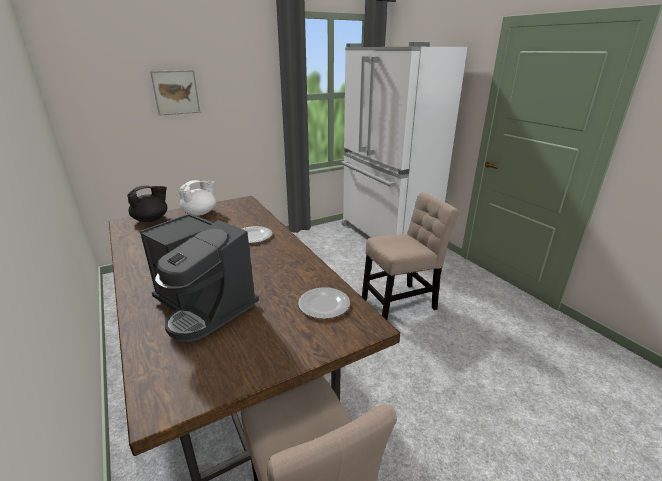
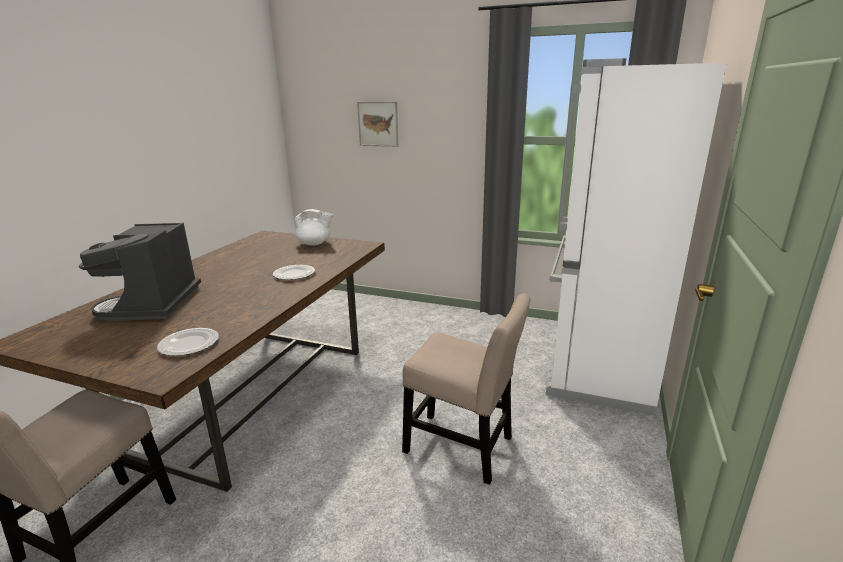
camera: 50 degrees right, 5 degrees down
black teapot [127,186,167,222] -> none

